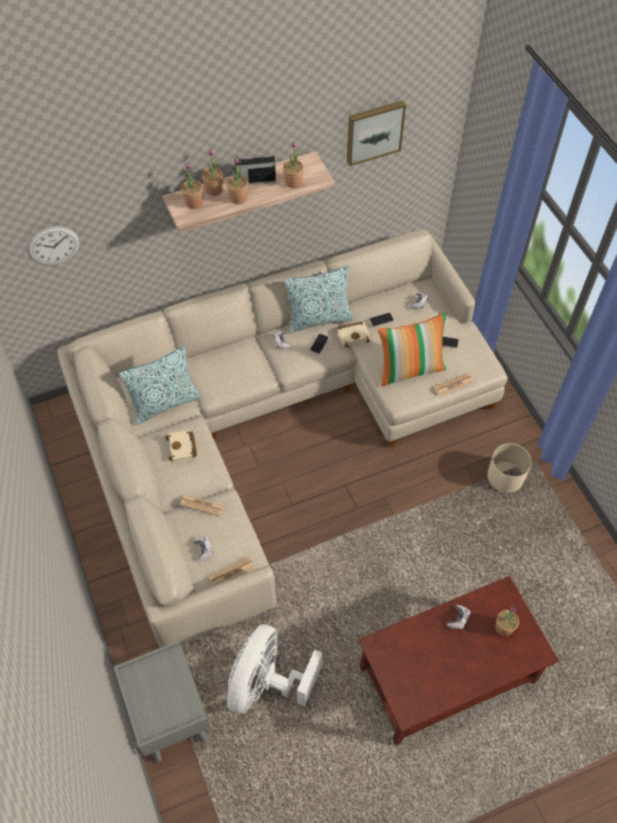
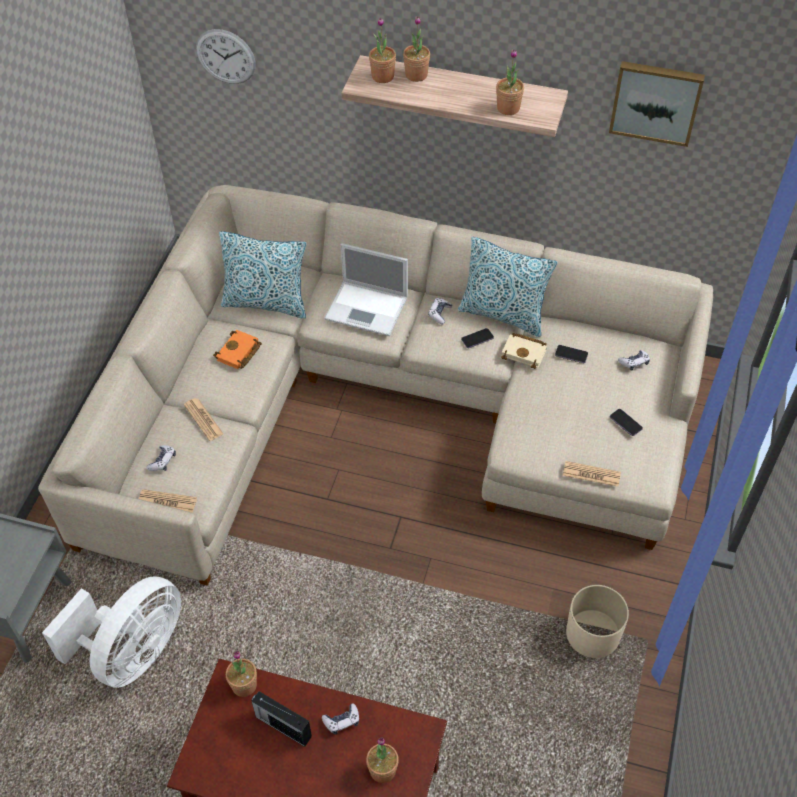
camera: 40 degrees right, 5 degrees down
beige book [165,430,197,462] -> orange book [213,330,262,369]
potted plant [227,157,248,204] -> potted plant moved to [226,651,257,697]
white fan [227,624,322,713] -> white fan turned 150 degrees clockwise [42,576,181,688]
radio [233,155,276,185] -> radio moved to [251,691,312,747]
pillow [378,312,447,387] -> none
none -> laptop [324,243,408,336]

